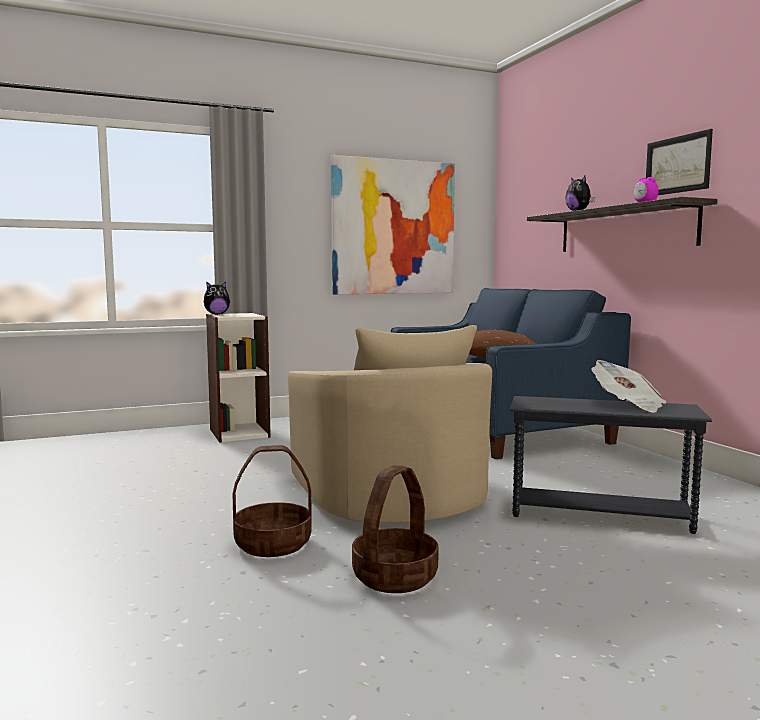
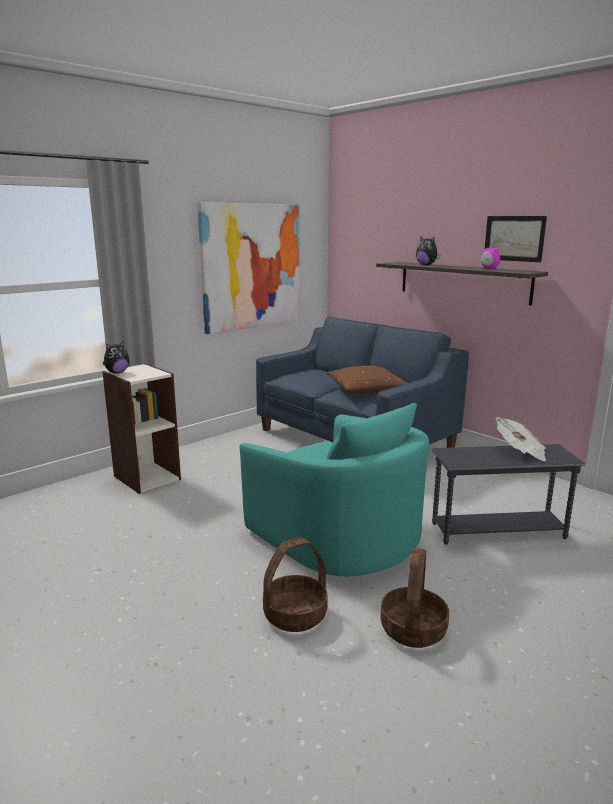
camera: 20 degrees left, 10 degrees up
beige armchair [288,325,492,523] -> turquoise armchair [240,403,429,576]

